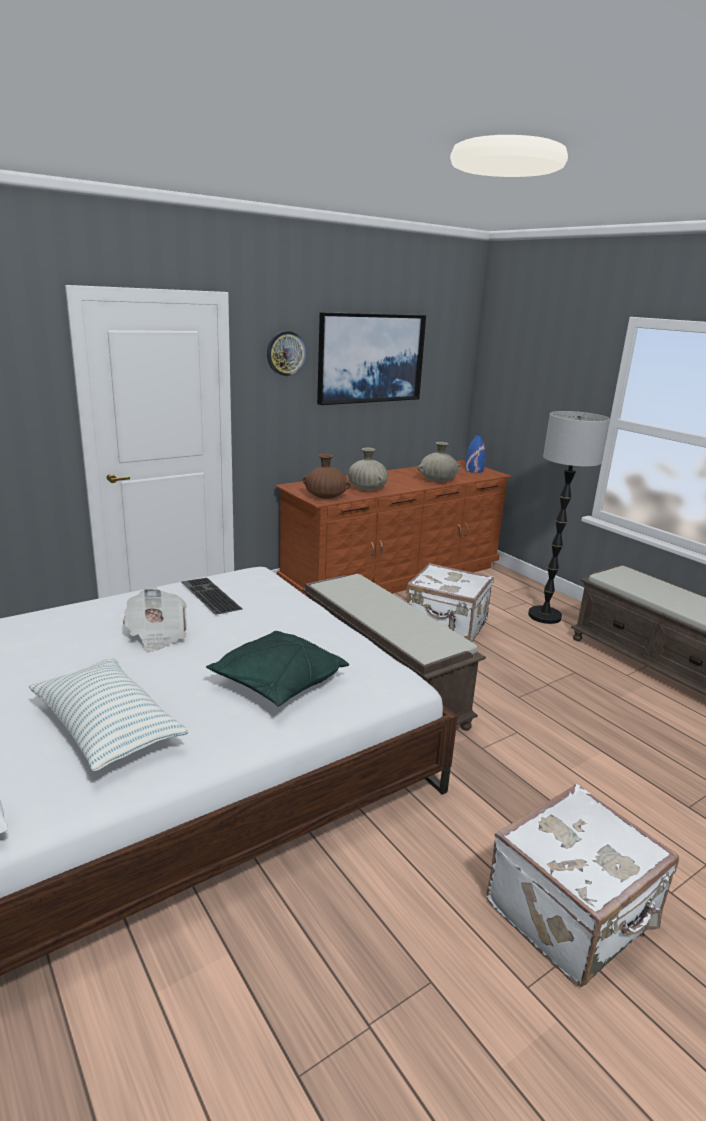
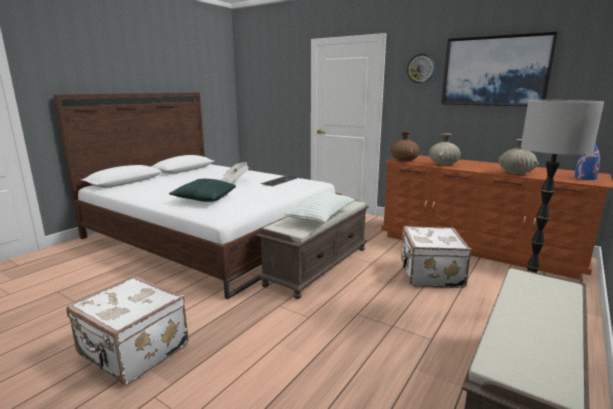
camera: 70 degrees right, 5 degrees down
pillow [29,658,188,771] -> pillow moved to [285,192,354,223]

